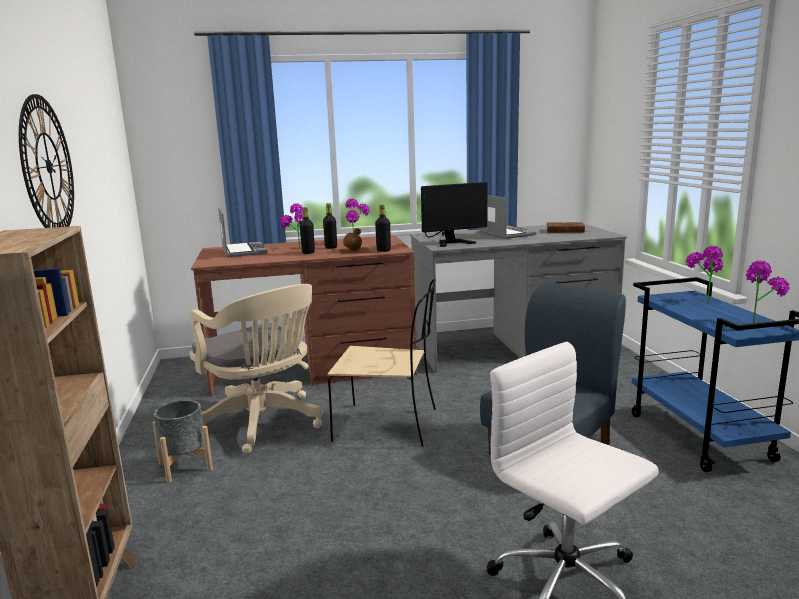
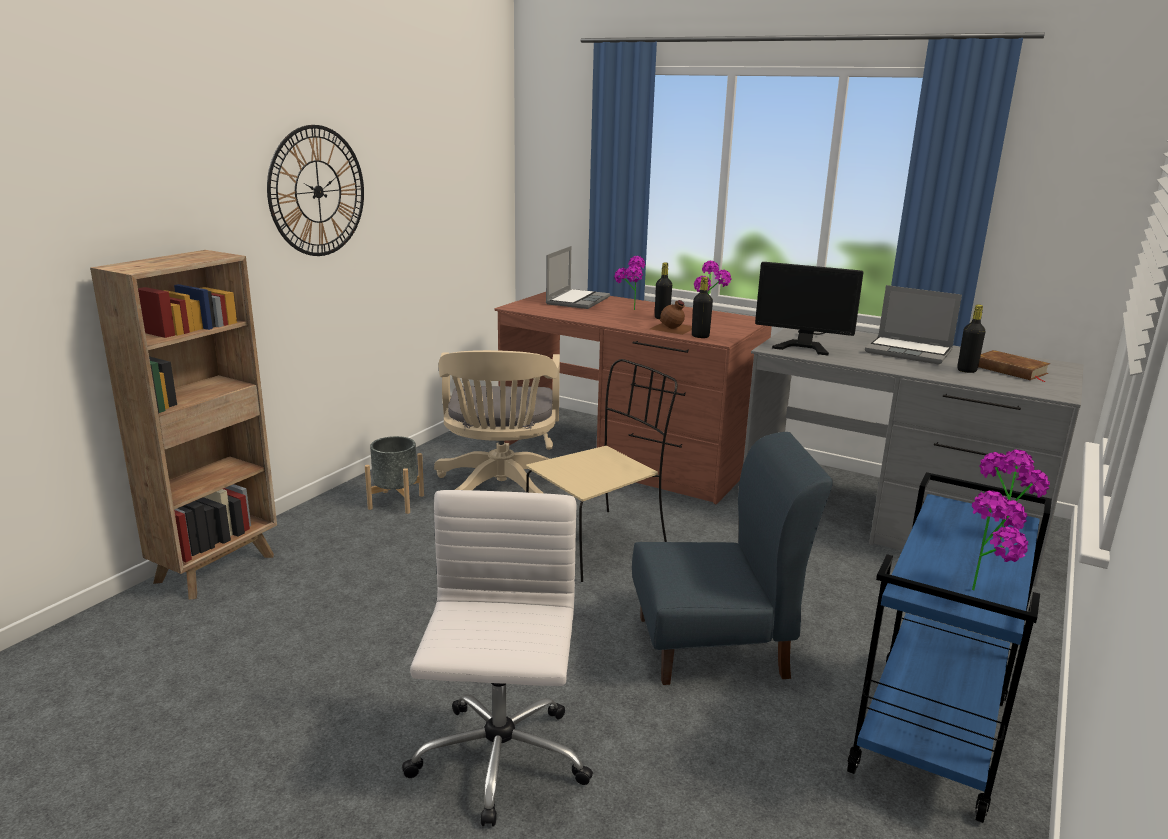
camera: 40 degrees right, 5 degrees up
black bottle [300,207,315,254] -> black bottle moved to [957,305,985,373]
beige chair [328,279,436,446] -> beige chair turned 90 degrees counterclockwise [526,359,677,582]
laptop [479,195,537,239] -> laptop turned 105 degrees clockwise [865,285,962,364]

